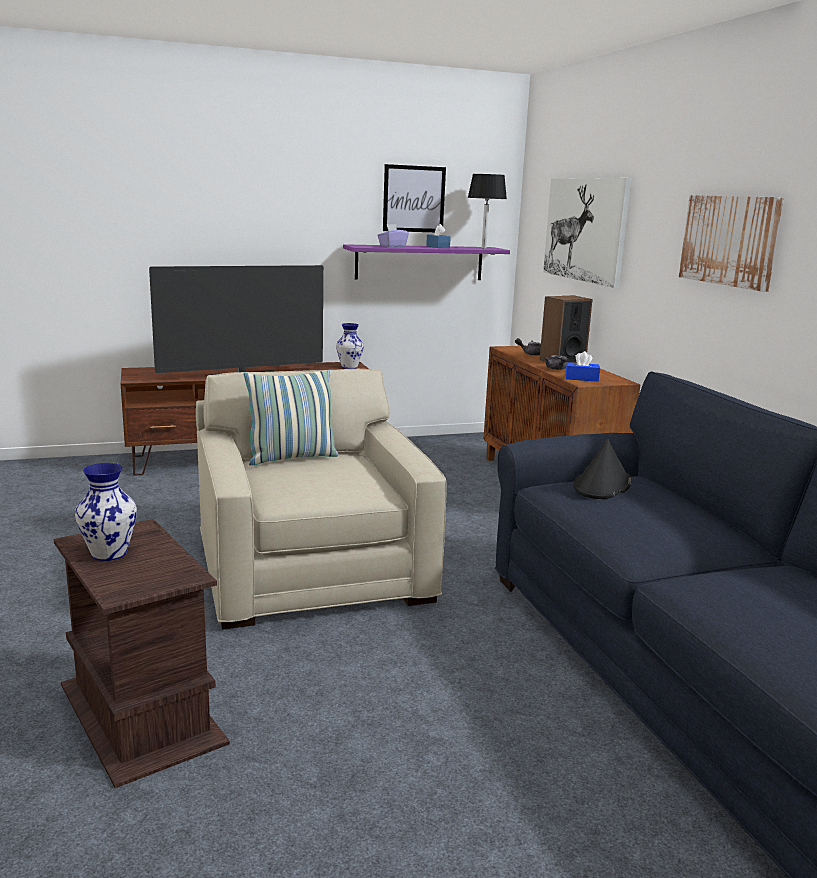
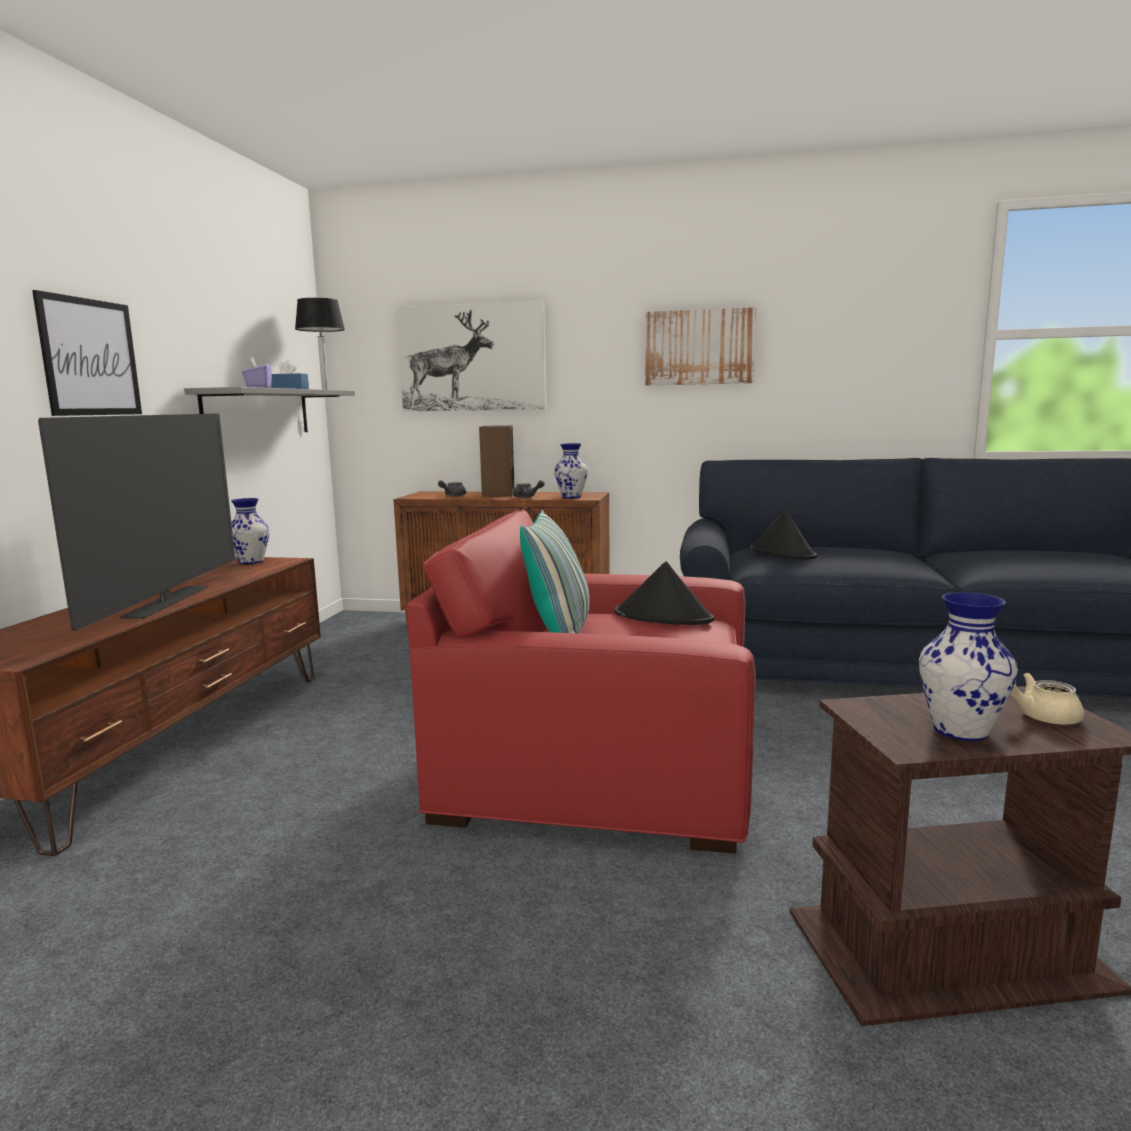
camera: 60 degrees left, 5 degrees down
beige armchair [196,369,447,630] -> red armchair [406,510,756,854]
purple shelf [343,244,510,280] -> grey shelf [184,387,355,432]
picture [383,164,446,232] -> picture moved to [32,290,142,416]
blue tissue box [566,351,600,382] -> vase [554,443,588,498]
none -> black hat [614,561,714,625]
none -> beige teapot [1010,673,1084,725]

